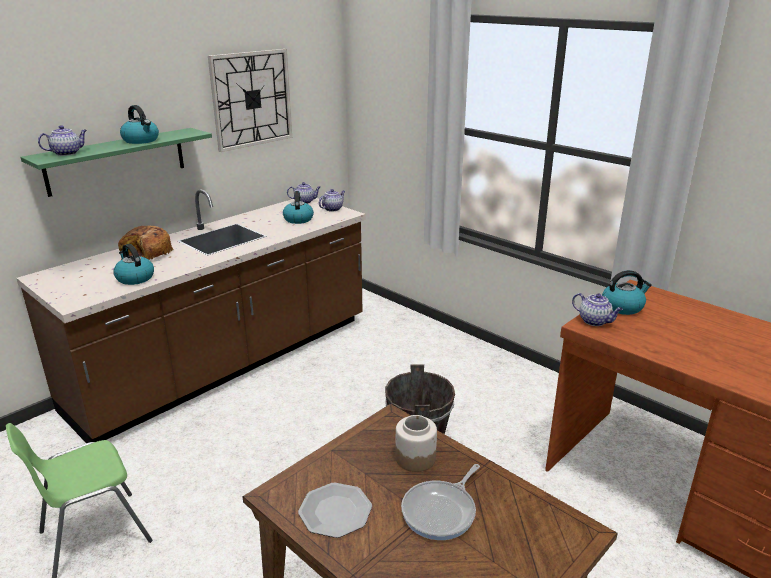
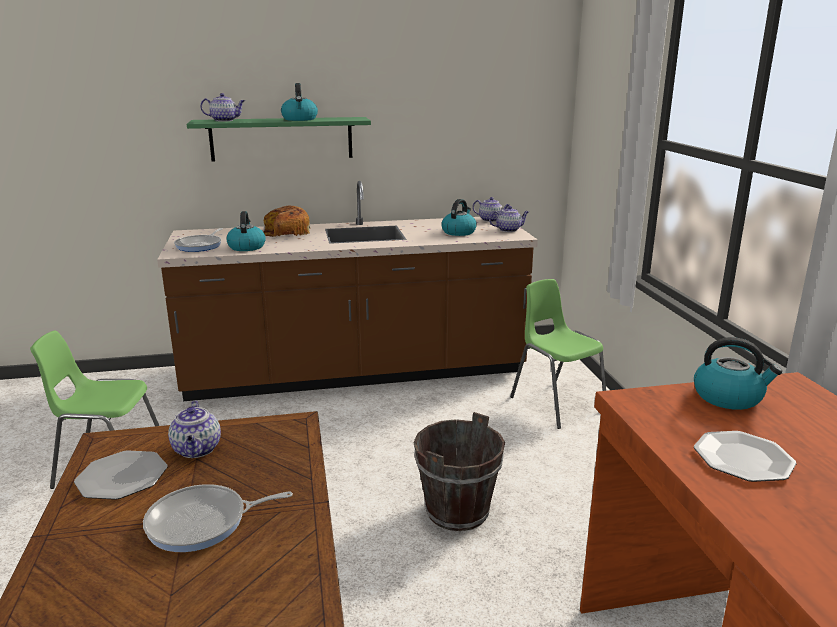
camera: 35 degrees right, 5 degrees down
wall clock [208,49,292,152] -> none
jar [395,415,437,472] -> none
teapot [572,293,623,326] -> teapot moved to [168,401,221,458]
none -> frying pan [174,228,223,252]
none -> green chair [510,279,606,429]
none -> plate [694,431,797,482]

